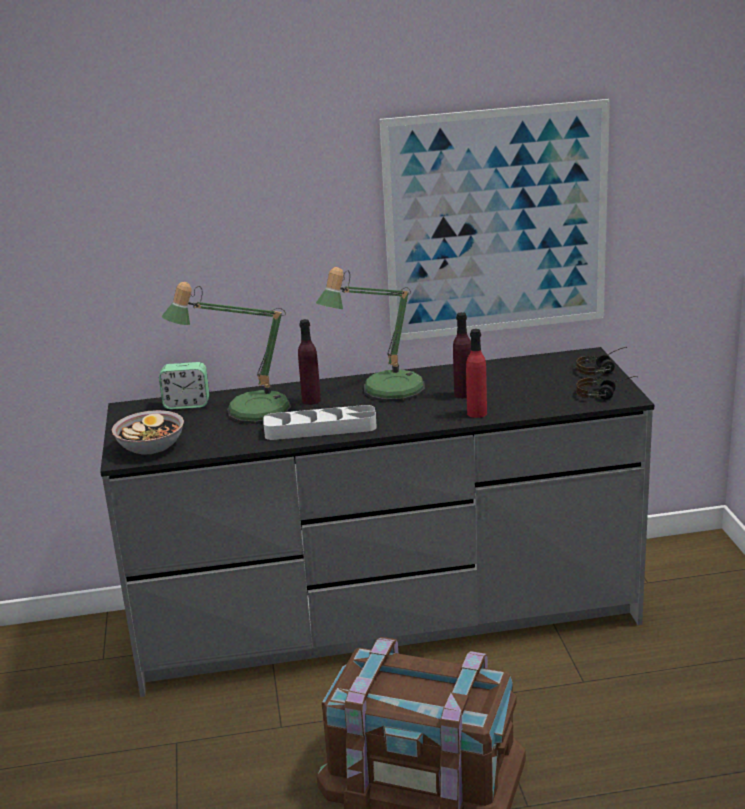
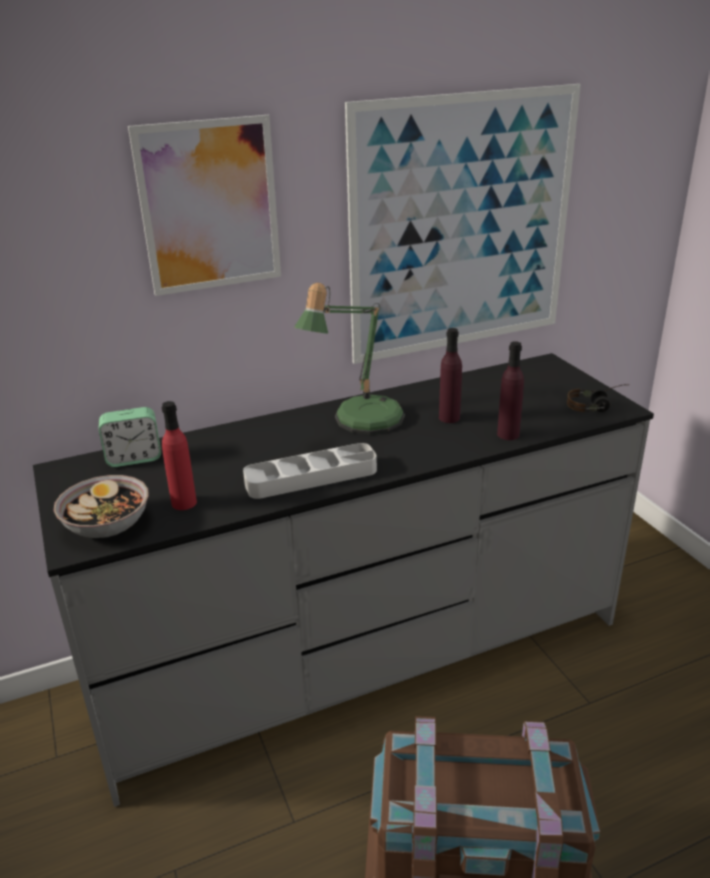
camera: 15 degrees left, 5 degrees up
table lamp [162,282,291,424] -> none
purple bottle [298,319,321,405] -> purple bottle moved to [497,341,524,440]
red bottle [466,329,487,418] -> red bottle moved to [162,401,197,510]
headphones [576,347,627,375] -> none
none -> picture [128,115,281,296]

